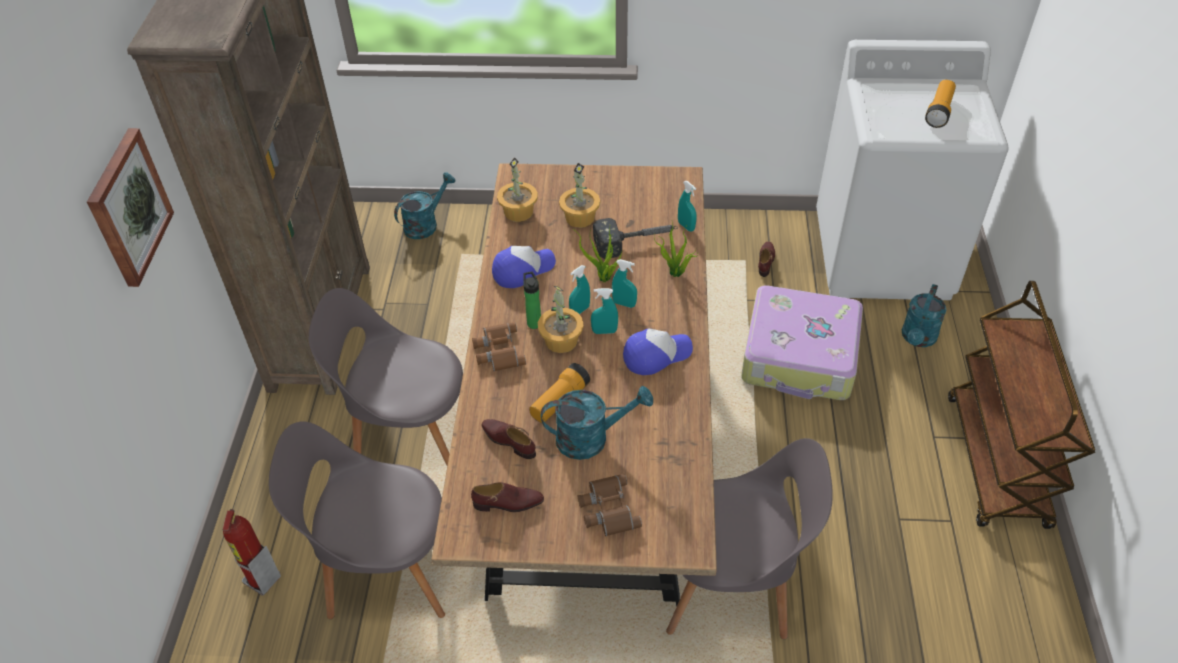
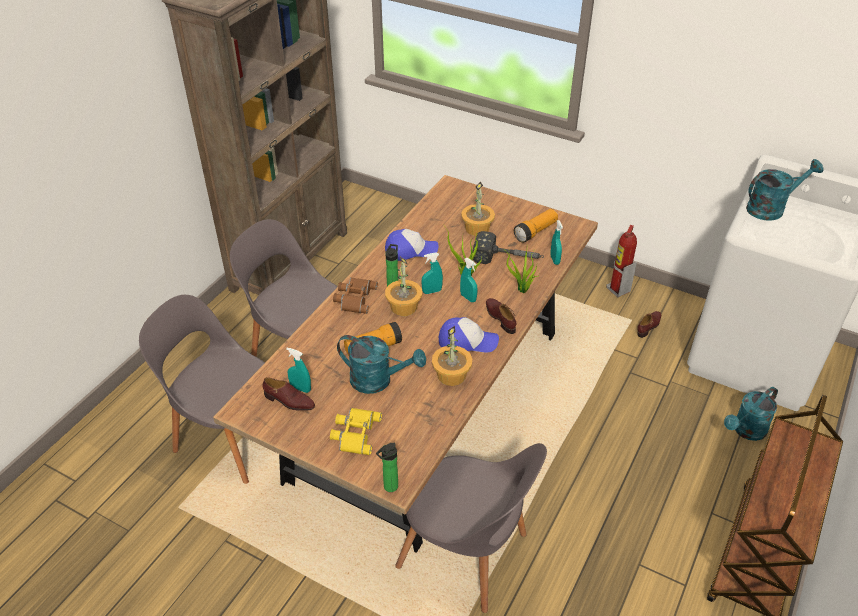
camera: 25 degrees right, 5 degrees down
picture [87,128,174,287] -> none
fire extinguisher [223,509,281,595] -> fire extinguisher moved to [606,225,637,297]
turquoise watering can [394,172,456,239] -> turquoise watering can moved to [746,159,824,221]
brown shoe [481,419,536,459] -> brown shoe moved to [486,298,516,334]
potted plant [497,157,538,222] -> potted plant moved to [432,326,472,386]
brown binoculars [578,474,642,536] -> yellow binoculars [330,408,382,455]
turquoise spray bottle [591,288,618,334] -> turquoise spray bottle moved to [286,348,311,393]
suitcase [741,285,863,400] -> none
flashlight [925,80,956,128] -> flashlight moved to [514,209,558,243]
none -> bottle [376,443,398,492]

